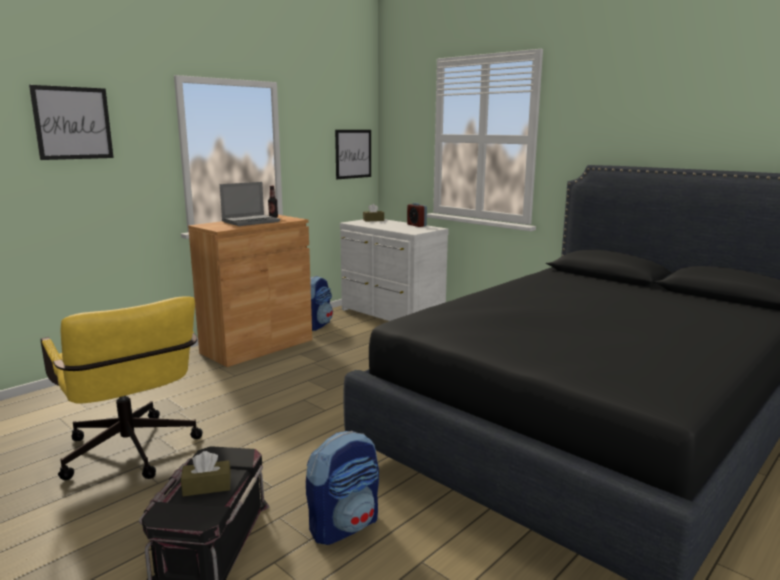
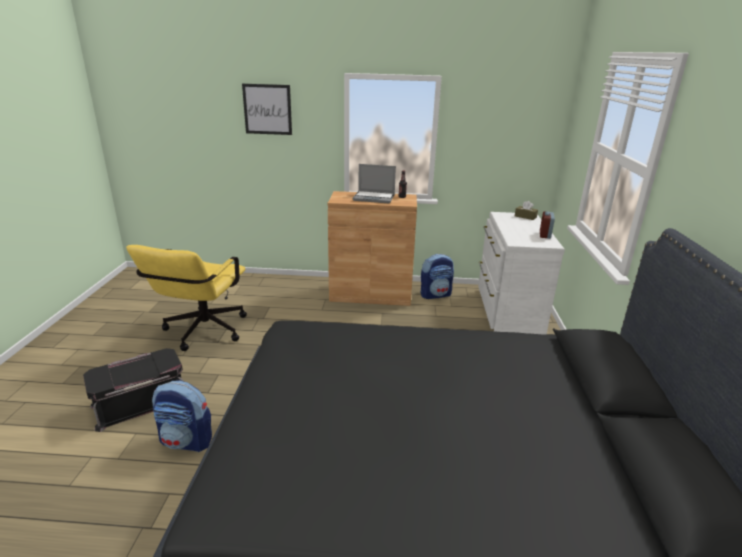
camera: 50 degrees right, 10 degrees up
brown tissue box [181,451,231,496] -> none
picture [335,130,371,179] -> none

